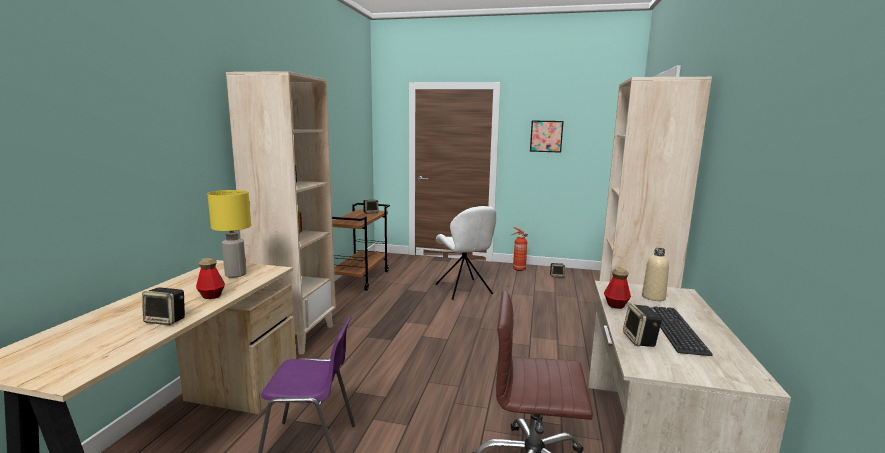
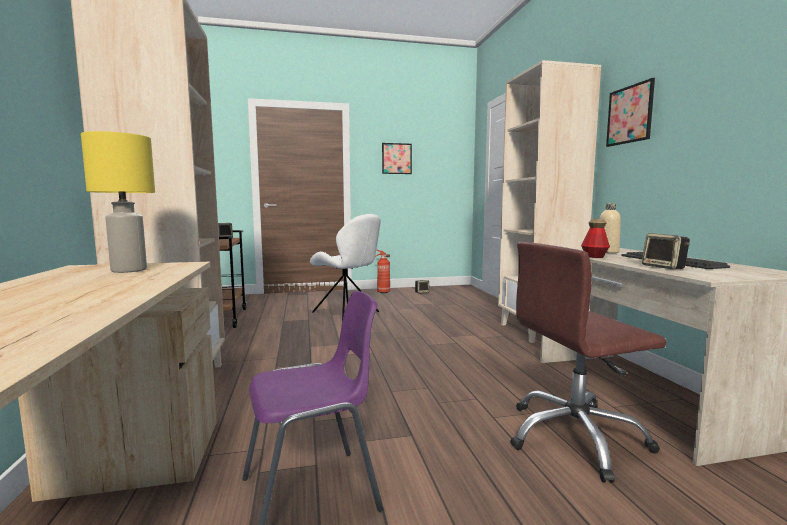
camera: 25 degrees left, 5 degrees down
speaker [142,287,185,325] -> none
bottle [196,258,225,299] -> none
none -> picture [606,78,655,147]

